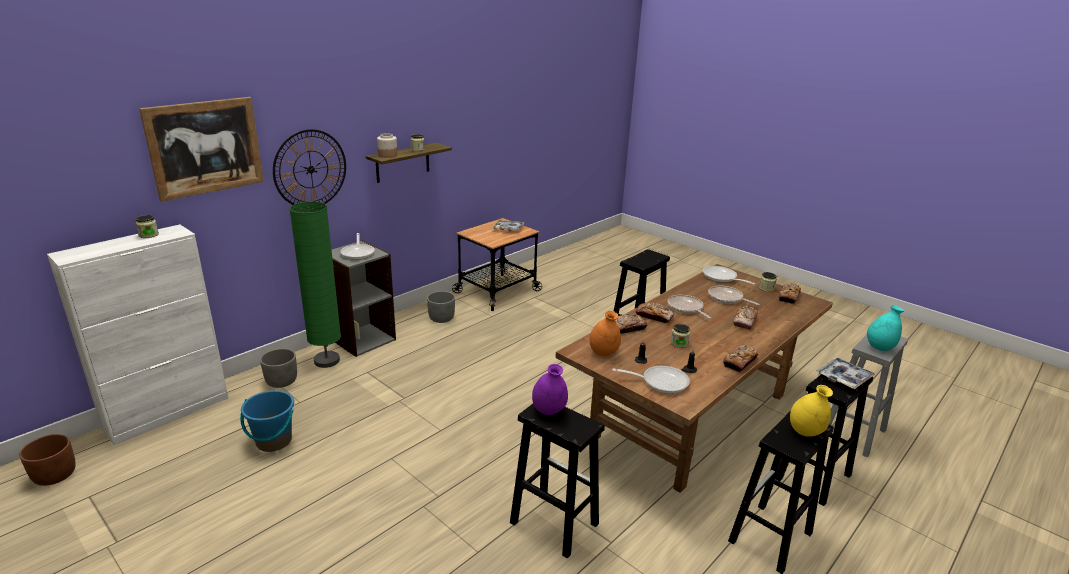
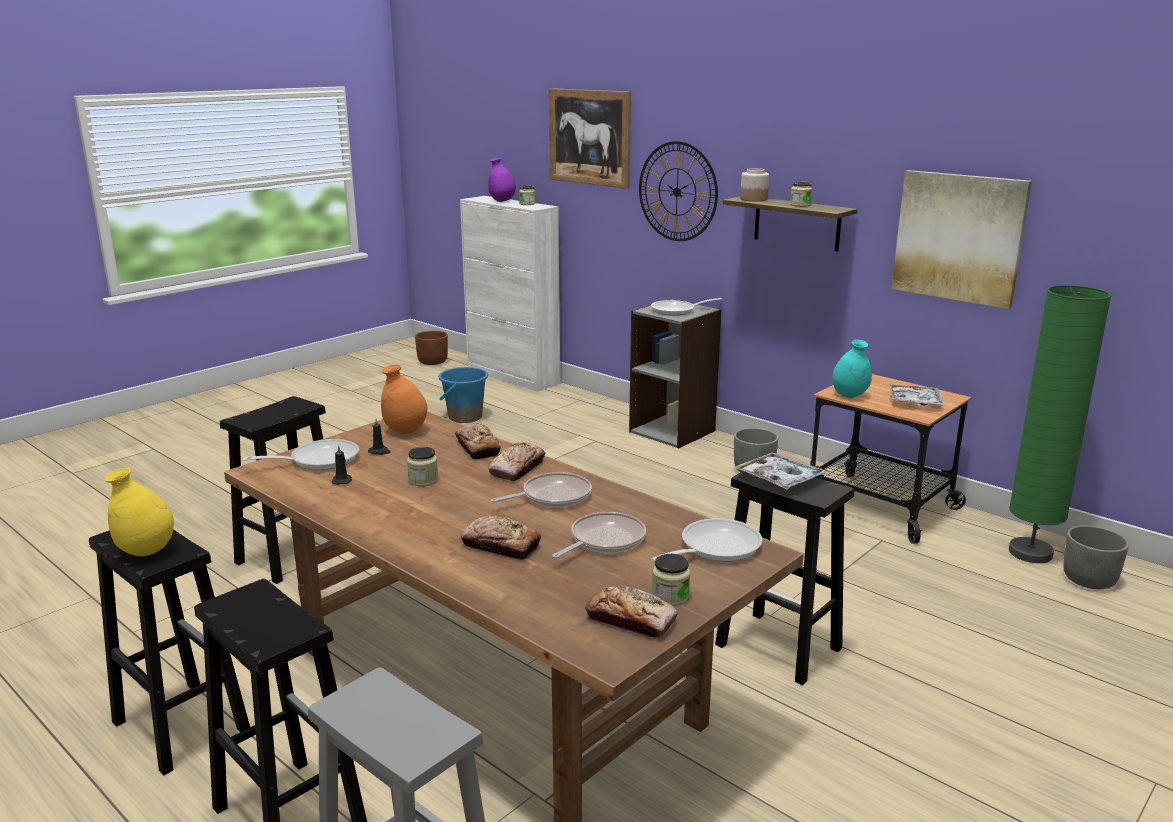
camera: 90 degrees right, 5 degrees down
grey planter [260,348,297,388] -> grey planter moved to [1063,525,1129,589]
green floor lamp [289,201,341,368] -> green floor lamp moved to [1009,285,1112,563]
purple vase [532,364,568,415] -> purple vase moved to [488,157,516,202]
frying pan [612,366,690,394] -> frying pan turned 120 degrees counterclockwise [242,439,359,470]
bread [723,345,758,373] -> none
tray [816,357,876,389] -> tray moved to [734,452,827,489]
turquoise vase [867,305,904,351] -> turquoise vase moved to [833,340,872,398]
none -> picture [892,170,1032,309]

